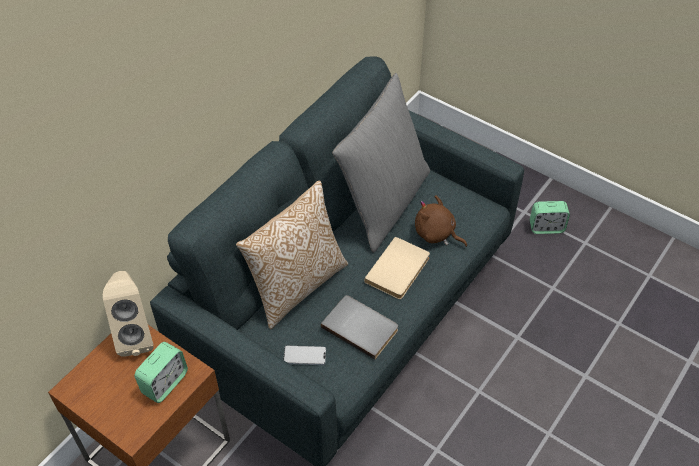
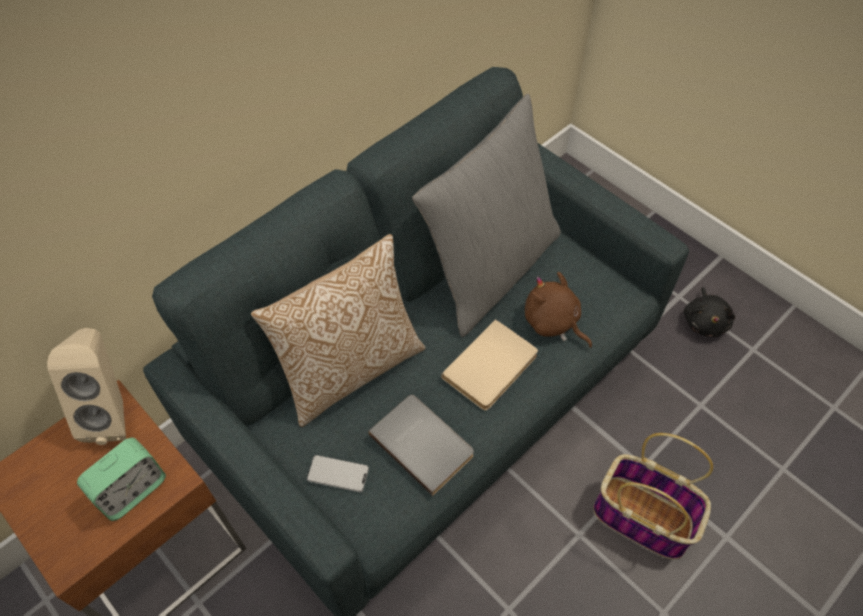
camera: 10 degrees right, 5 degrees up
alarm clock [530,201,570,234] -> black plush toy [684,287,735,337]
none -> basket [593,433,713,559]

